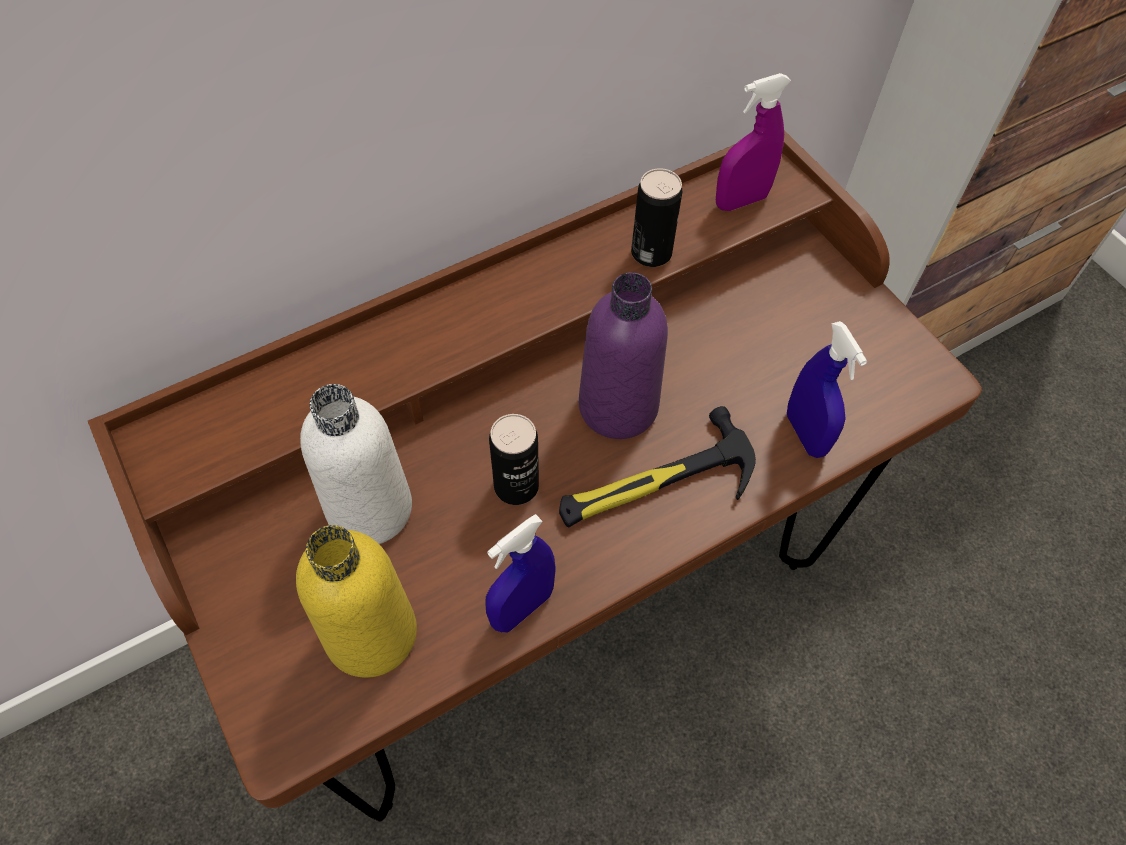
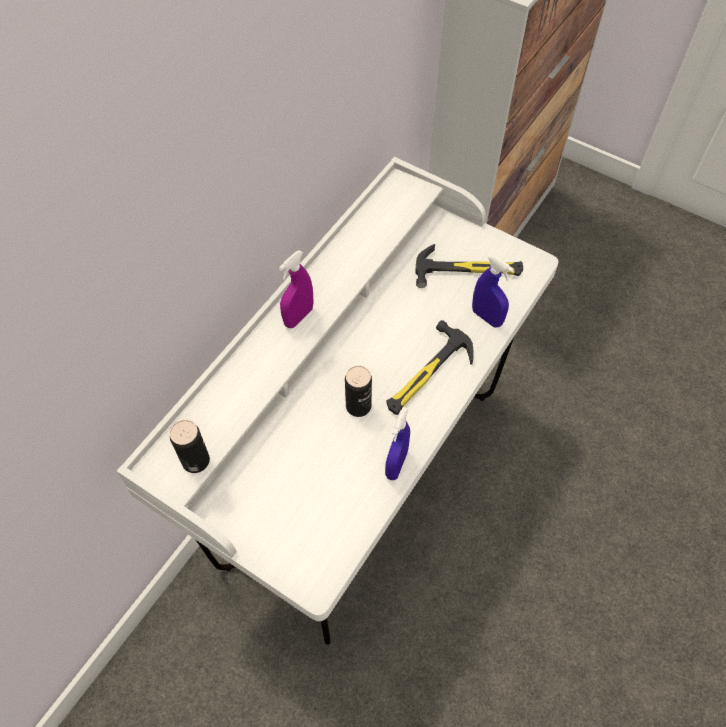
camera: 25 degrees left, 0 degrees up
brown desk [88,130,982,821] -> white desk [117,157,558,645]
yellow bottle [296,525,417,678] -> none
white bottle [300,384,412,544] -> none
purple bottle [579,272,668,439] -> none
can [631,168,682,267] -> can moved to [170,420,210,473]
purple spray bottle [716,73,791,211] -> purple spray bottle moved to [279,250,314,328]
none -> hammer [415,244,523,288]

